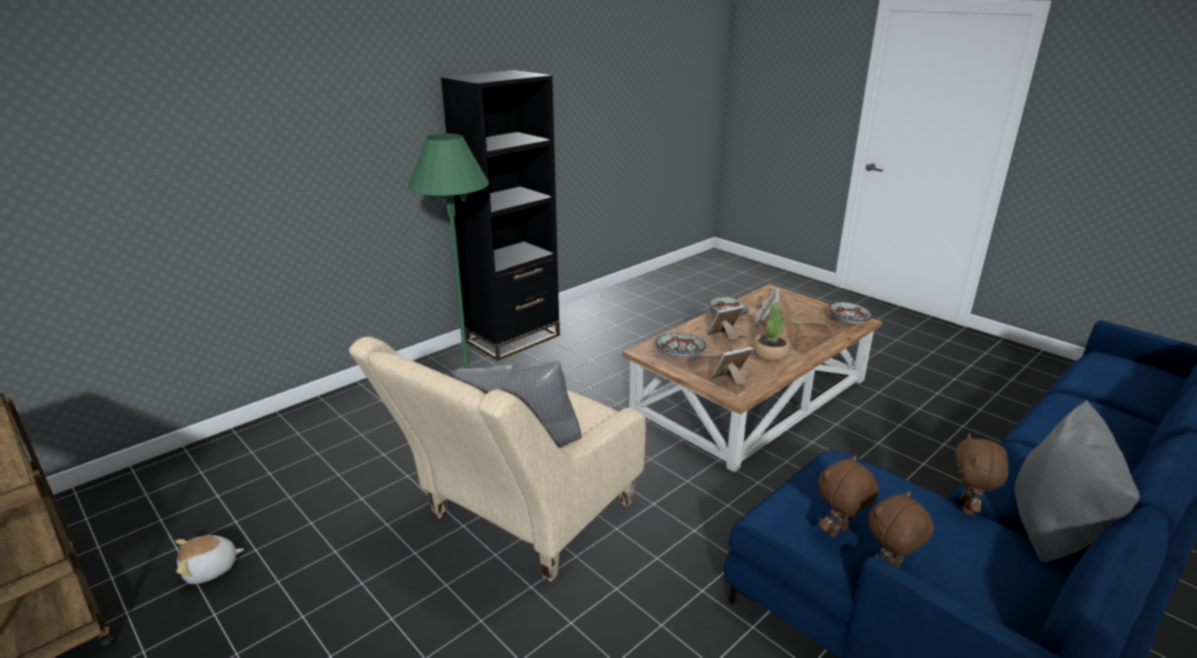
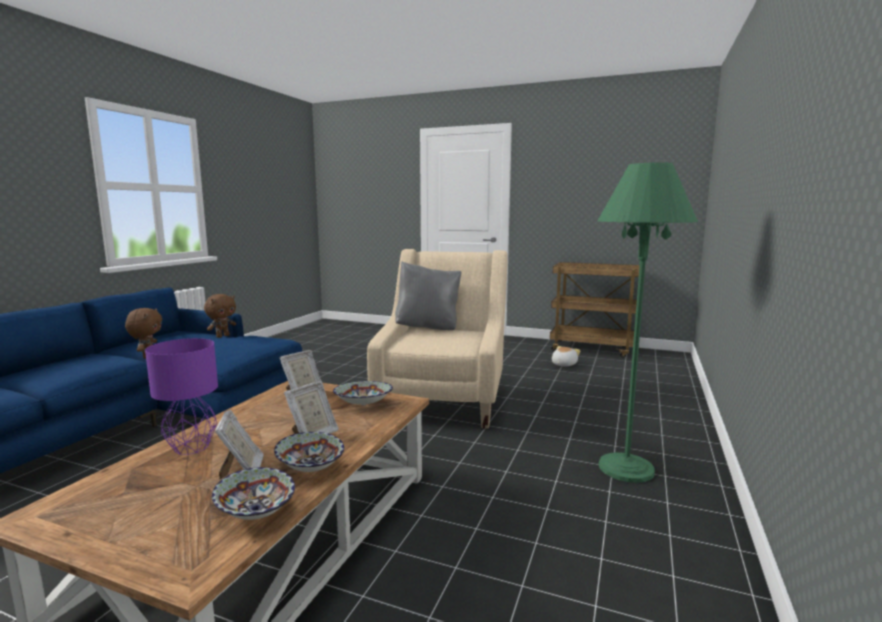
camera: 155 degrees right, 15 degrees down
black bookcase [441,70,560,361] -> none
potted plant [752,303,790,361] -> none
brown plush toy [818,455,879,538] -> none
bowl [829,302,872,324] -> bowl moved to [212,467,295,520]
grey pillow [1014,400,1140,562] -> none
none -> purple table lamp [145,338,218,455]

